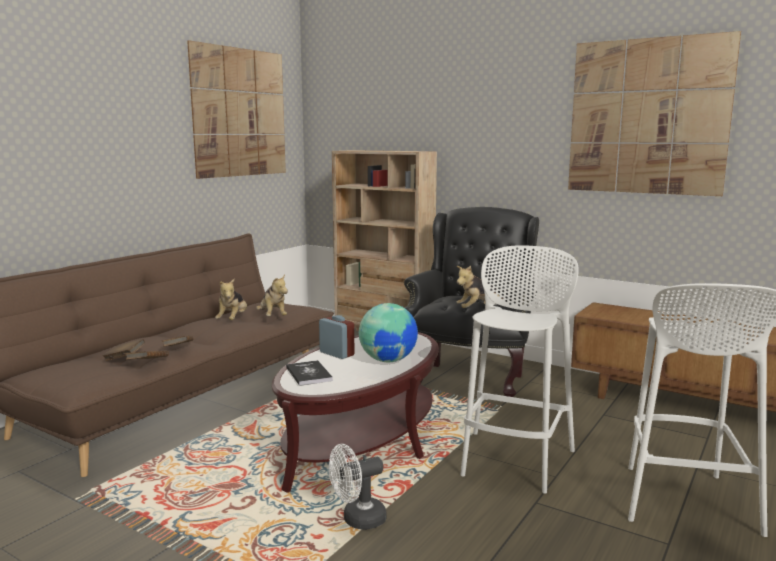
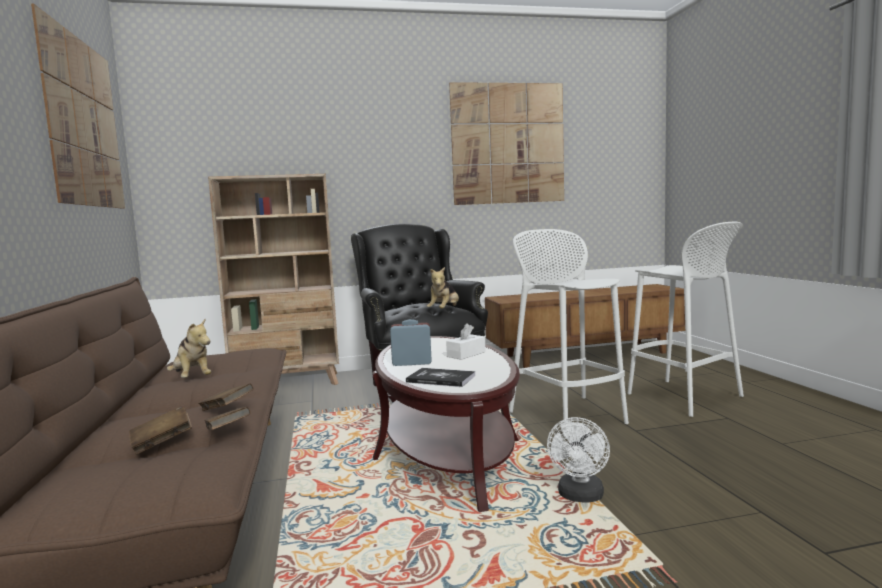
camera: 45 degrees left, 5 degrees down
plush toy [256,274,288,316] -> none
globe [359,303,418,362] -> white tissue box [446,323,486,360]

